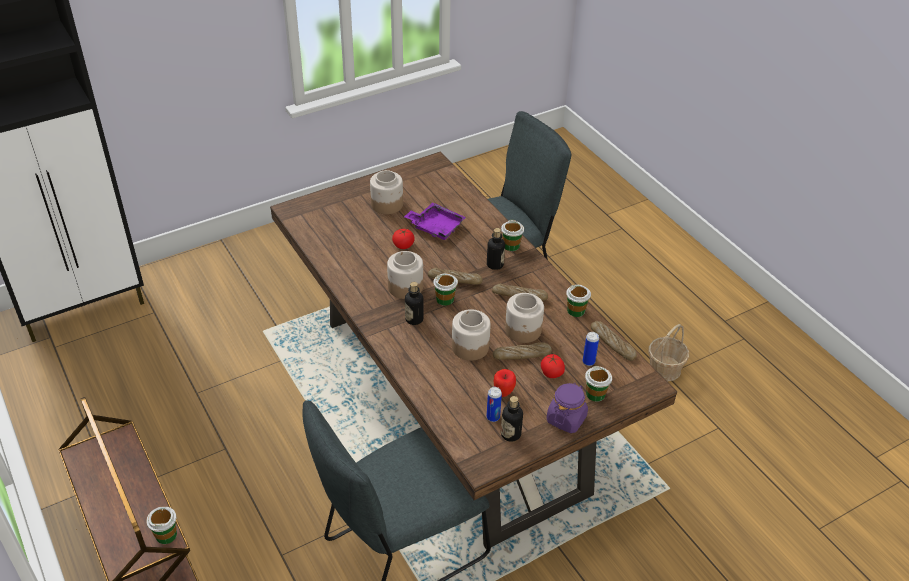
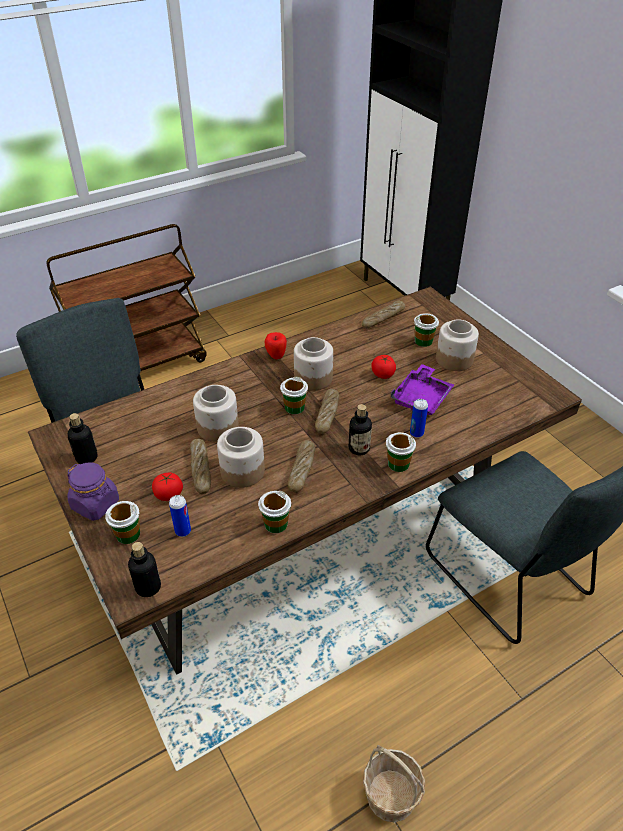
camera: 90 degrees right, 0 degrees up
cup [146,506,177,544] -> cup moved to [414,313,439,347]
bottle [405,282,424,325] -> bottle moved to [128,542,161,597]
can [487,387,502,422] -> can moved to [410,399,428,438]
apple [493,369,516,397] -> apple moved to [265,332,287,359]
bread [591,321,637,361] -> bread moved to [362,301,405,329]

